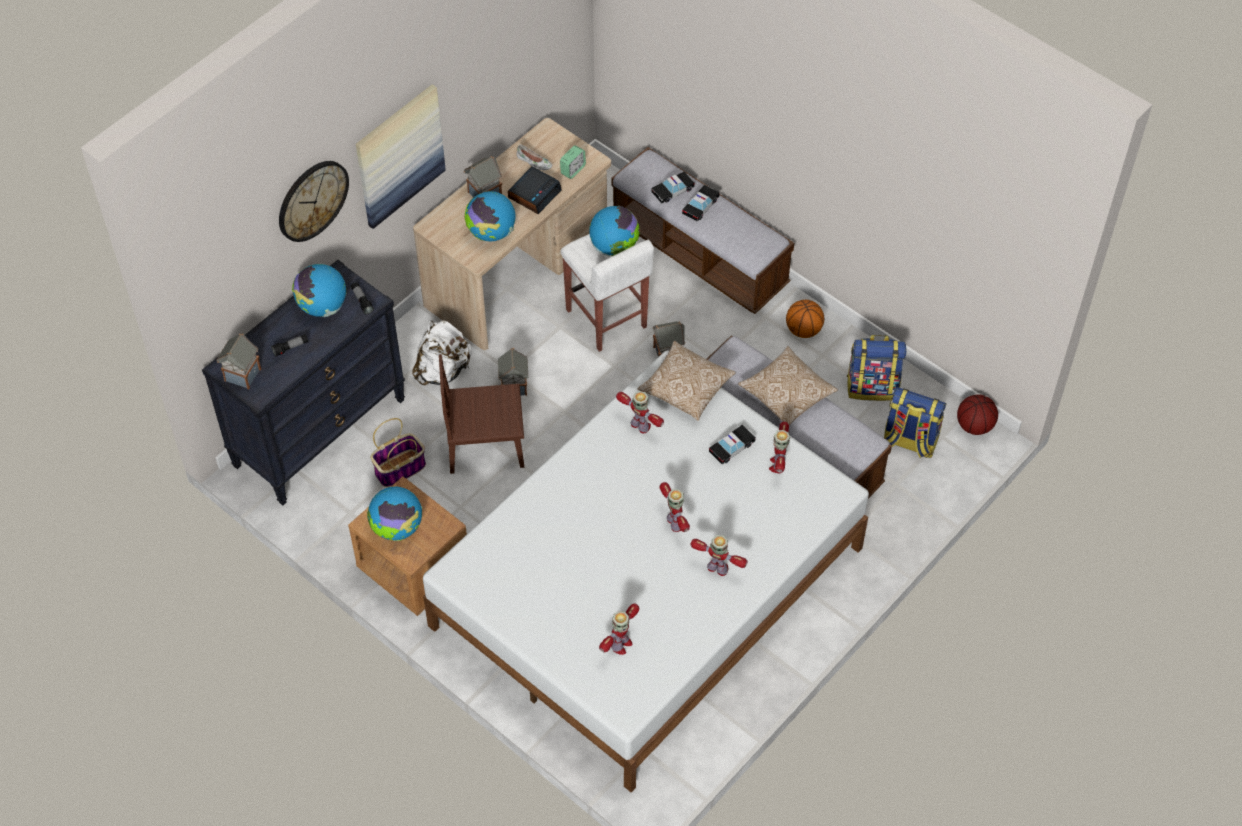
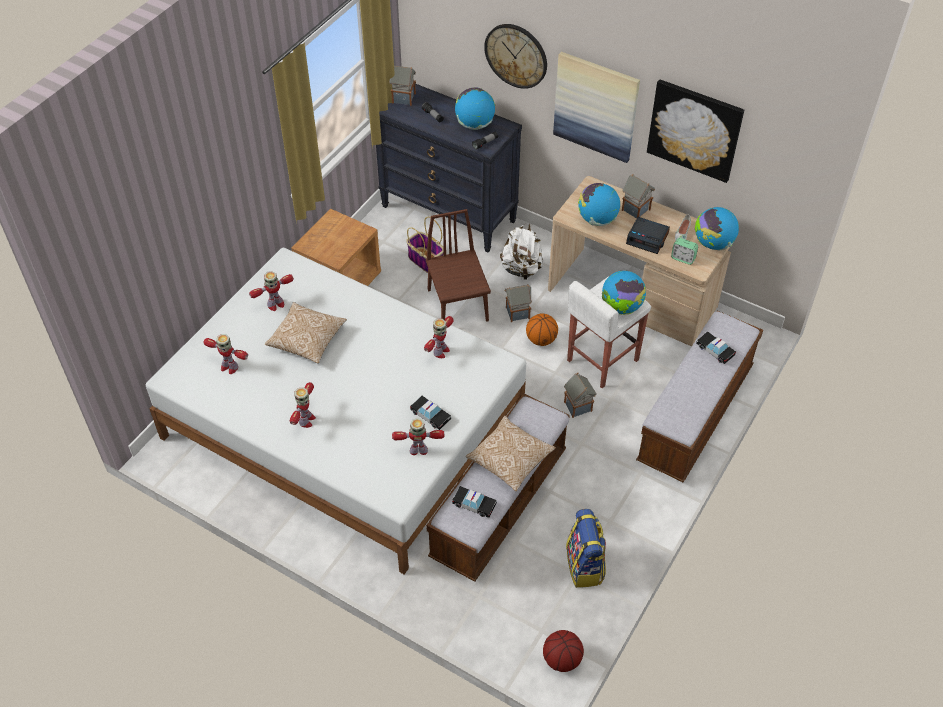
camera: 80 degrees right, 5 degrees down
globe [367,487,422,541] -> globe moved to [695,207,739,250]
pillow [637,341,736,421] -> pillow moved to [265,302,347,364]
toy robot [660,482,690,532] -> toy robot moved to [249,271,294,311]
toy car [682,185,720,222] -> toy car moved to [452,486,497,518]
basketball [786,300,824,338] -> basketball moved to [526,313,558,346]
backpack [884,387,947,458] -> none
none -> picture [647,79,744,183]

